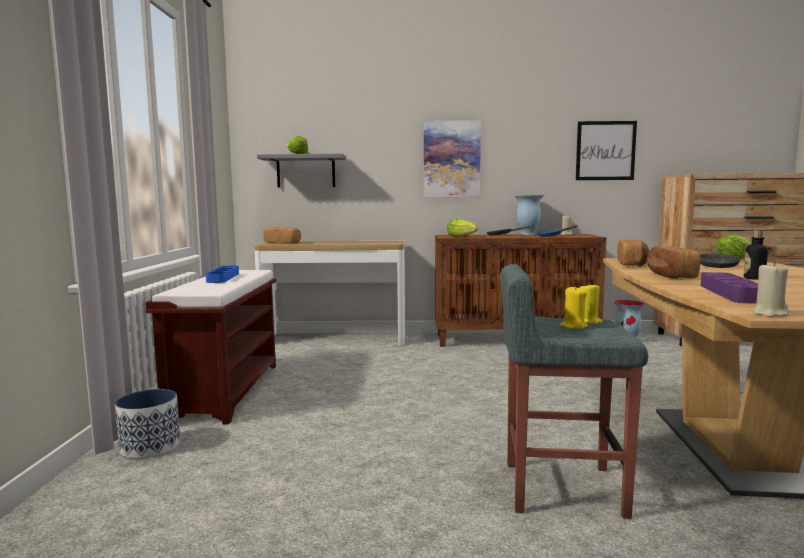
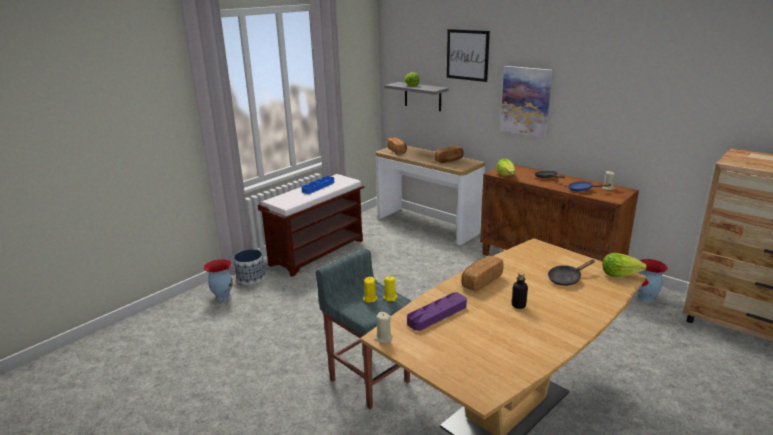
camera: 40 degrees right, 15 degrees up
vase [514,195,544,235] -> vase moved to [203,259,232,301]
picture [576,121,637,180] -> picture moved to [447,29,490,82]
bread [617,239,649,267] -> bread moved to [434,146,464,163]

